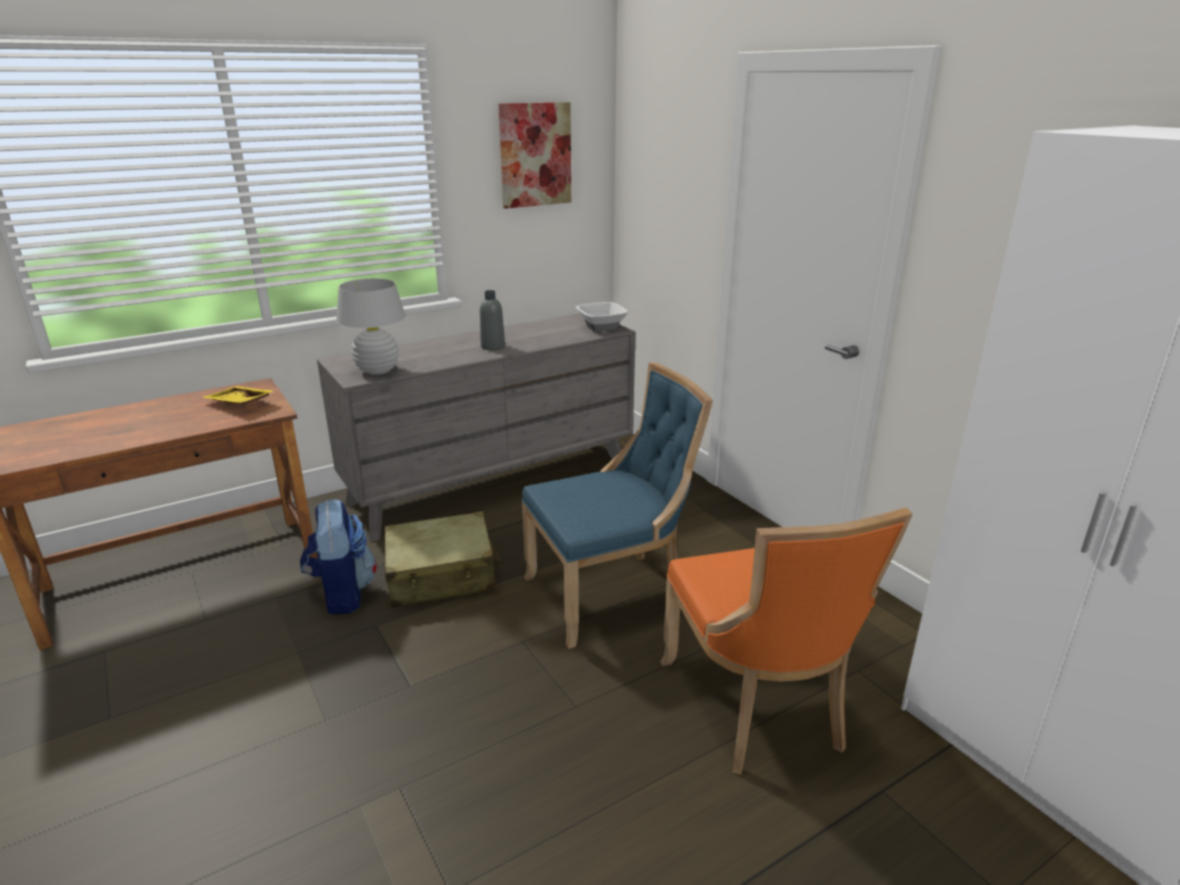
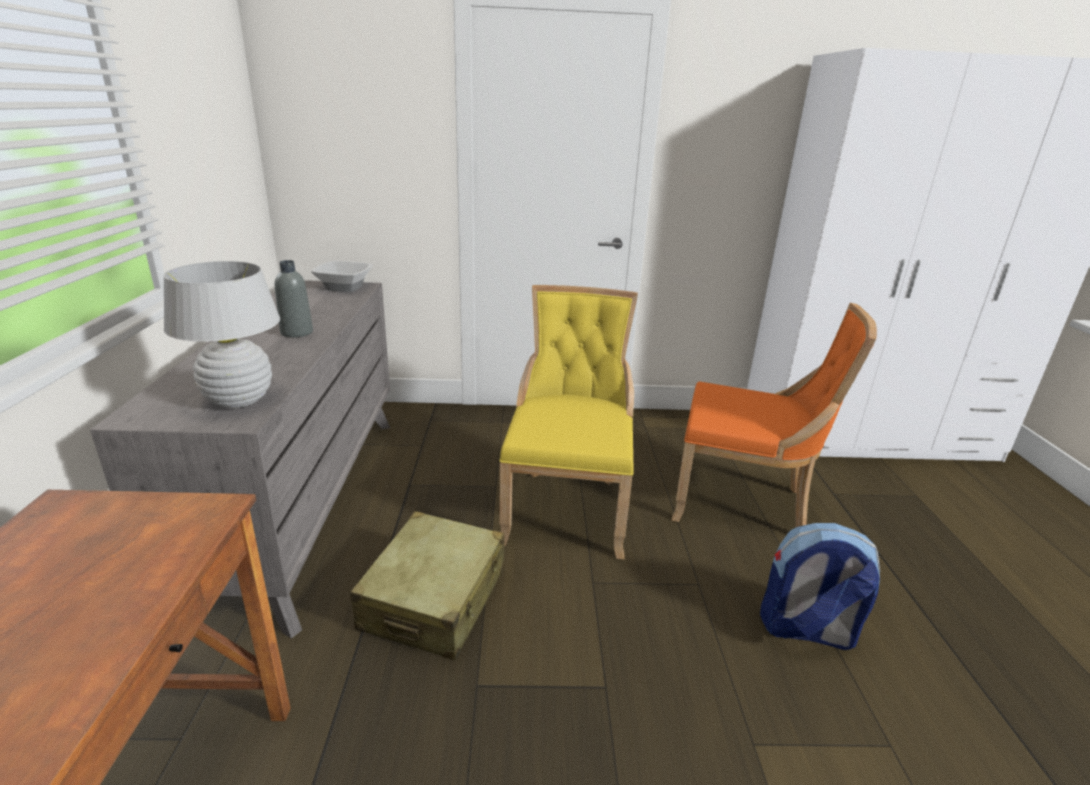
camera: 60 degrees left, 0 degrees up
yellow tray [203,386,274,404] -> none
backpack [300,500,377,615] -> backpack moved to [760,523,880,650]
picture [498,102,571,209] -> none
blue chair [522,363,713,649] -> yellow chair [499,285,638,559]

